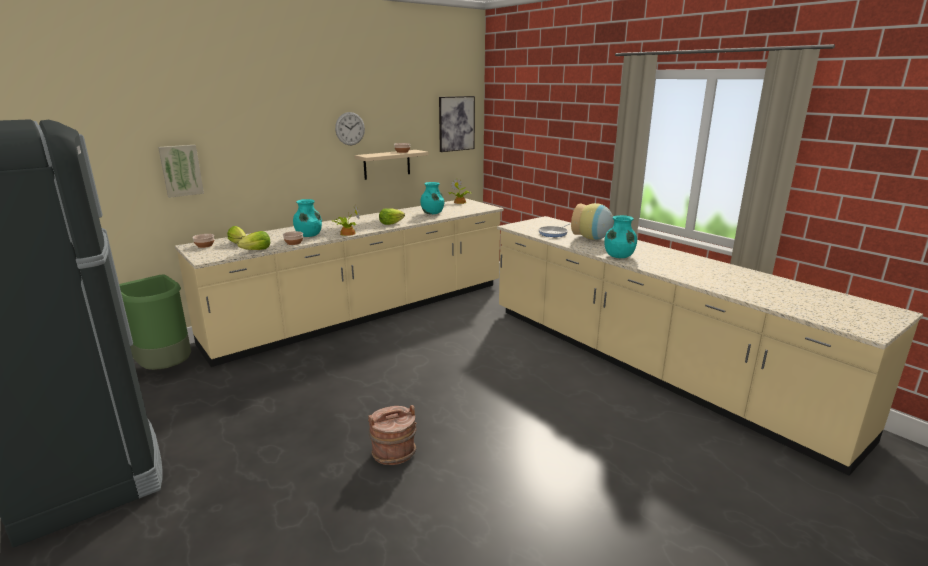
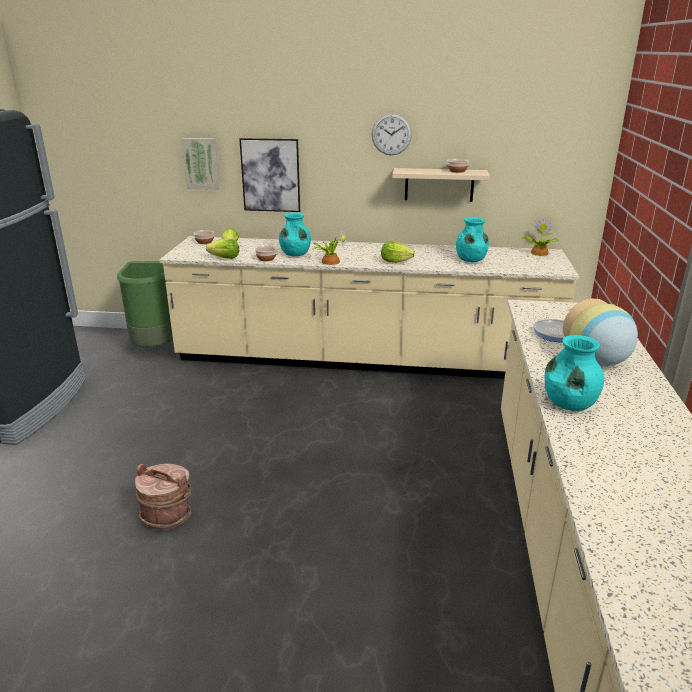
camera: 45 degrees right, 5 degrees up
picture [439,96,475,152] -> picture moved to [239,138,300,212]

